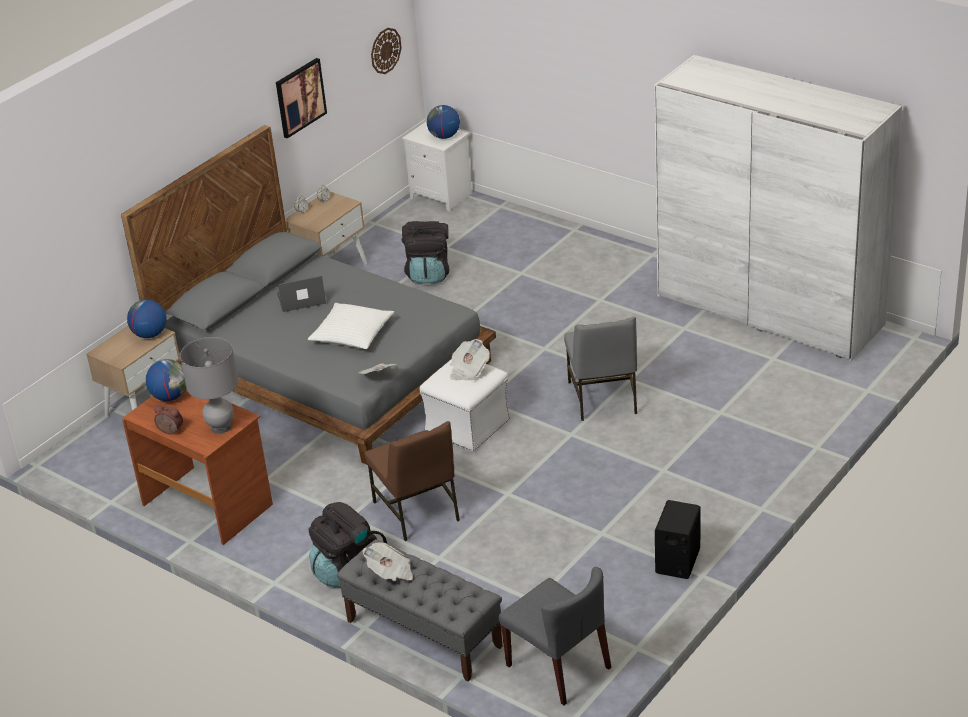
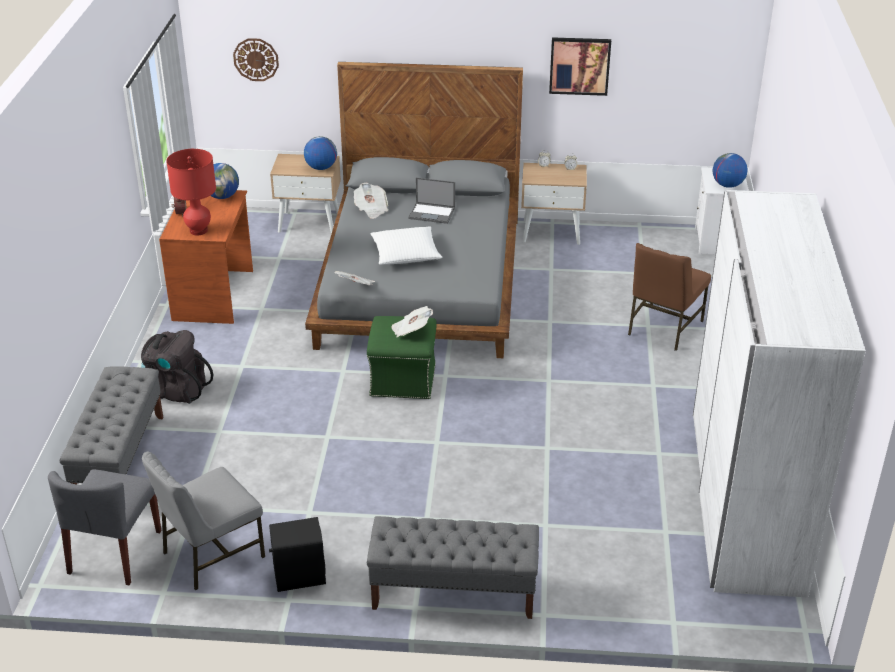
camera: 55 degrees right, 0 degrees up
grey table lamp [180,337,238,434] -> red table lamp [166,149,216,235]
laptop [277,276,326,312] -> laptop turned 150 degrees clockwise [408,178,455,224]
newspaper [363,542,413,581] -> newspaper moved to [354,183,389,219]
brown chair [365,421,460,541] -> brown chair moved to [628,243,711,351]
wall clock [371,28,402,74] -> wall clock moved to [233,38,279,81]
black backpack [402,221,450,284] -> none
white ottoman [419,359,510,451] -> green ottoman [367,316,437,399]
grey chair [564,317,637,421] -> grey chair moved to [142,452,265,591]
none -> grey bench [367,516,539,619]

